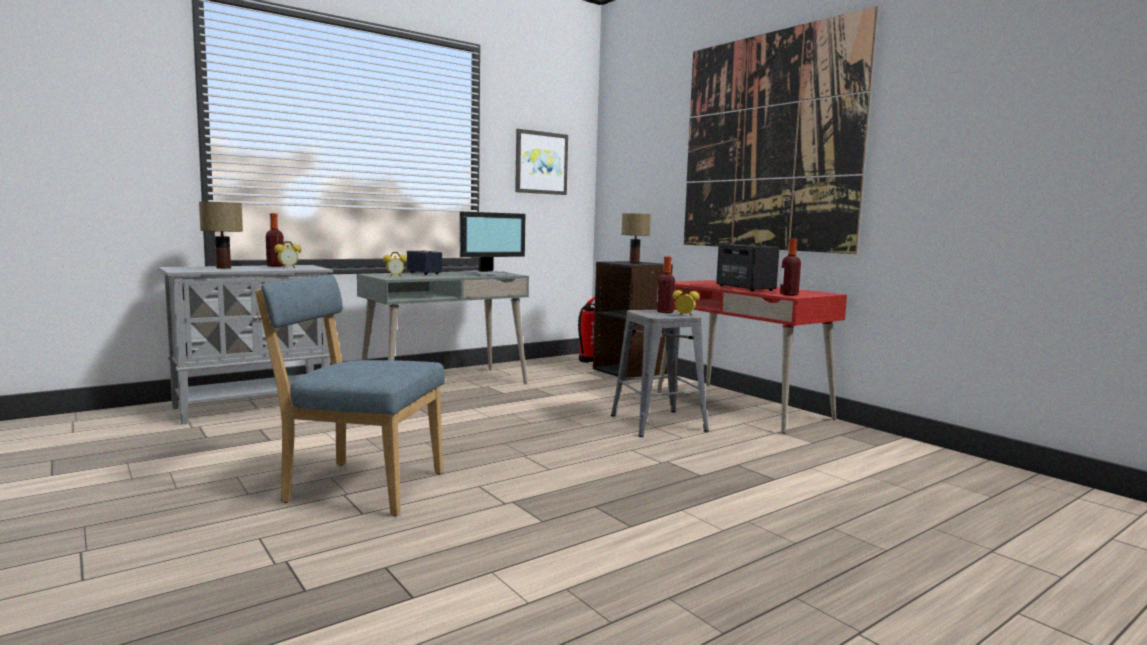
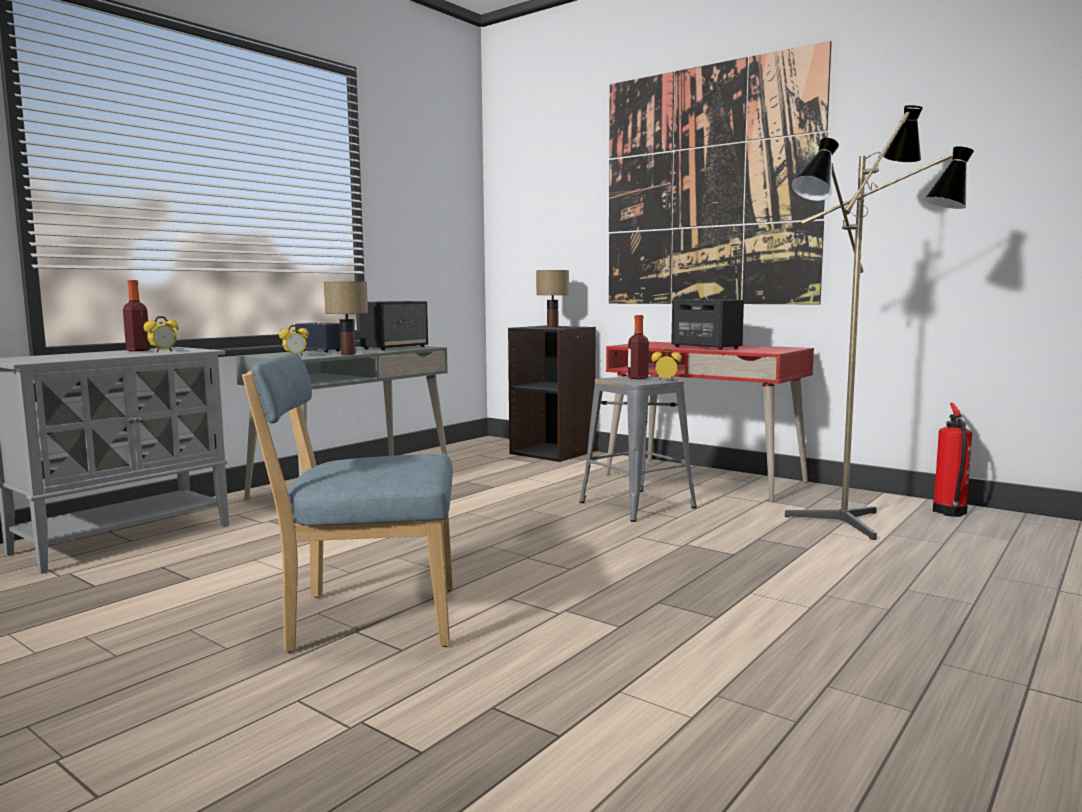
camera: 15 degrees left, 0 degrees up
table lamp [199,202,243,269] -> table lamp moved to [324,282,368,355]
monitor [460,212,525,276] -> speaker [359,301,428,350]
picture [515,129,568,195] -> none
fire extinguisher [578,297,595,363] -> fire extinguisher moved to [933,403,972,517]
bottle [780,238,801,296] -> none
none -> floor lamp [785,105,974,540]

